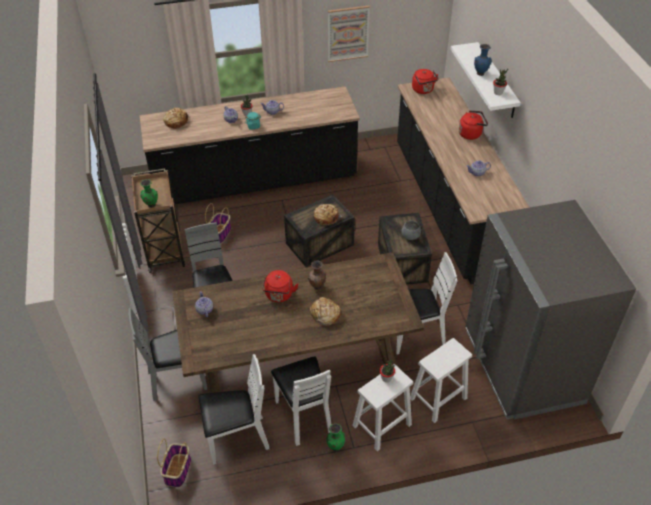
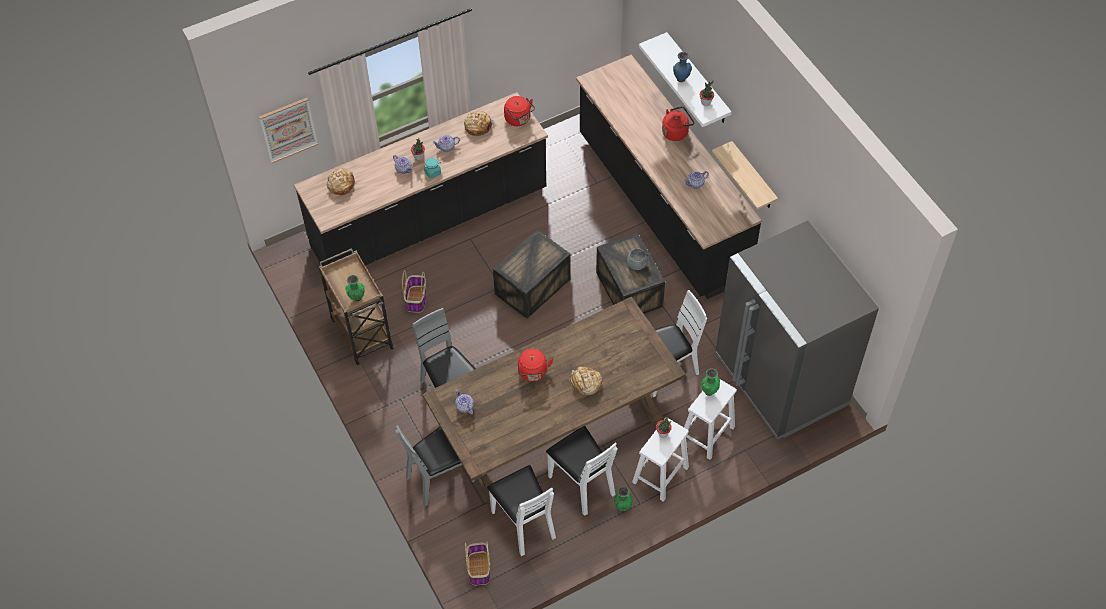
camera: 15 degrees left, 10 degrees up
white chair [198,354,269,465] -> white chair turned 90 degrees clockwise [487,465,556,556]
brown vase [308,260,326,290] -> none
bread [314,204,342,226] -> bread moved to [464,111,496,136]
picture [328,5,370,62] -> picture moved to [259,98,318,163]
red kettle [412,69,439,94] -> red kettle moved to [504,96,535,126]
none -> green vase [701,368,720,396]
none -> shelf [711,141,778,210]

